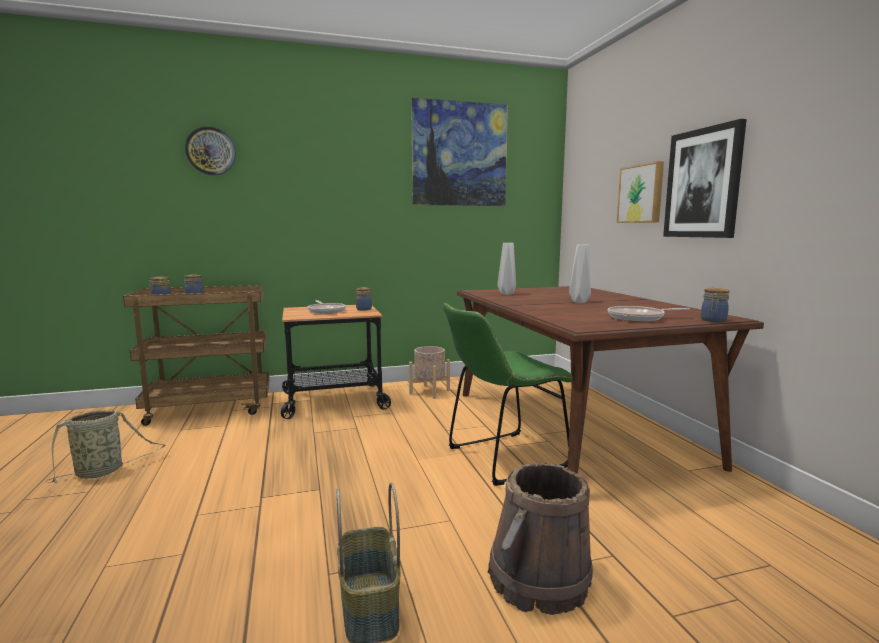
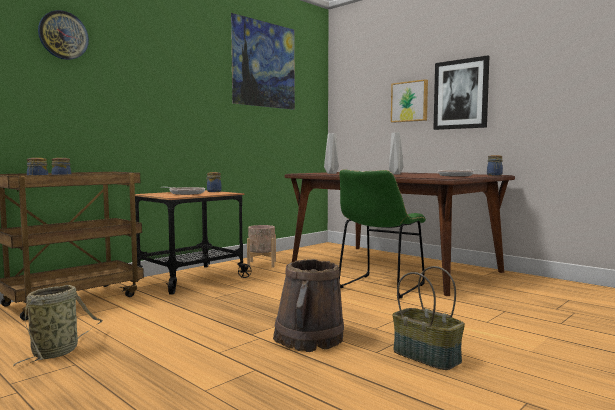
camera: 30 degrees left, 5 degrees down
brown bucket [488,463,593,615] -> brown bucket moved to [273,259,344,352]

